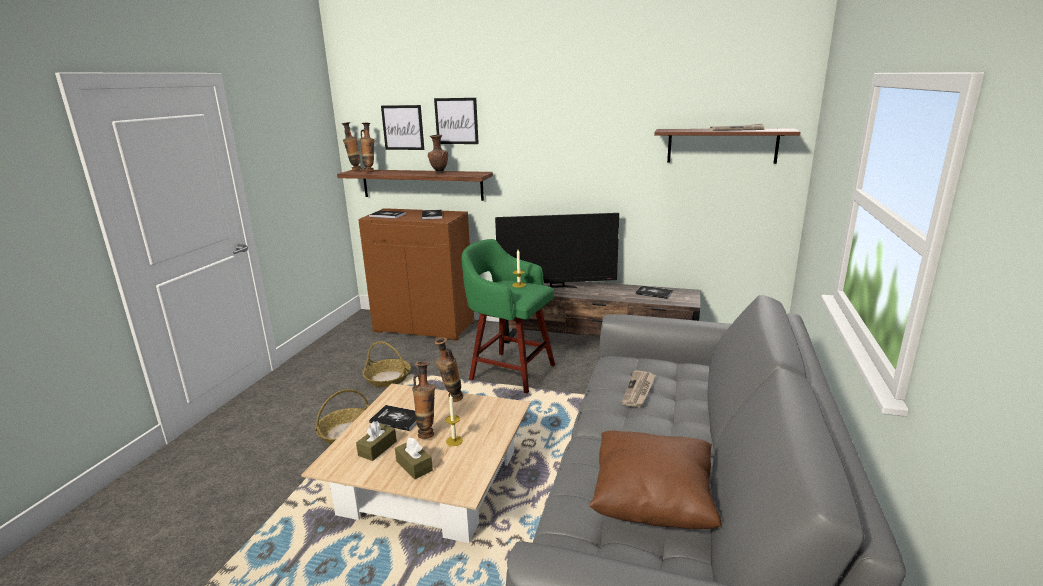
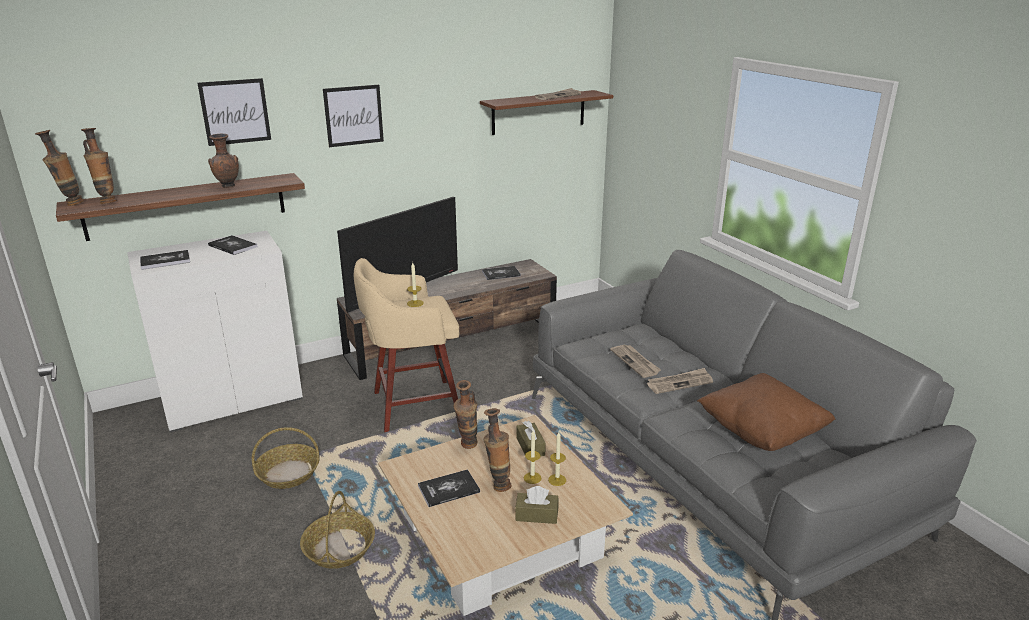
camera: 45 degrees left, 5 degrees up
brown tissue box [356,421,397,461] -> brown tissue box moved to [517,421,546,456]
brown cabinet [358,208,474,341] -> white cabinet [127,231,303,432]
picture [381,105,424,150] -> picture moved to [323,85,384,147]
green stool [461,239,555,393] -> beige stool [354,258,459,432]
none -> candle [548,432,566,486]
none -> newspaper [647,368,713,394]

